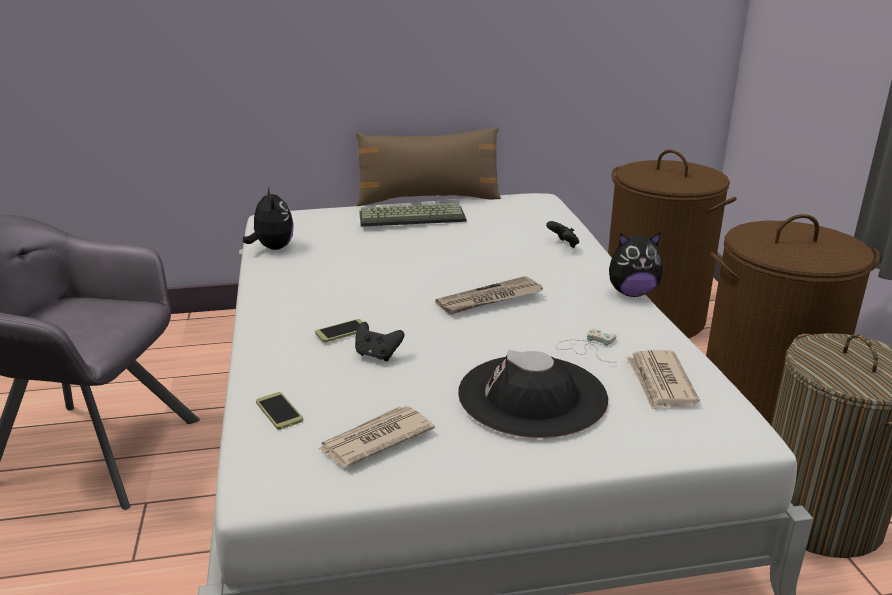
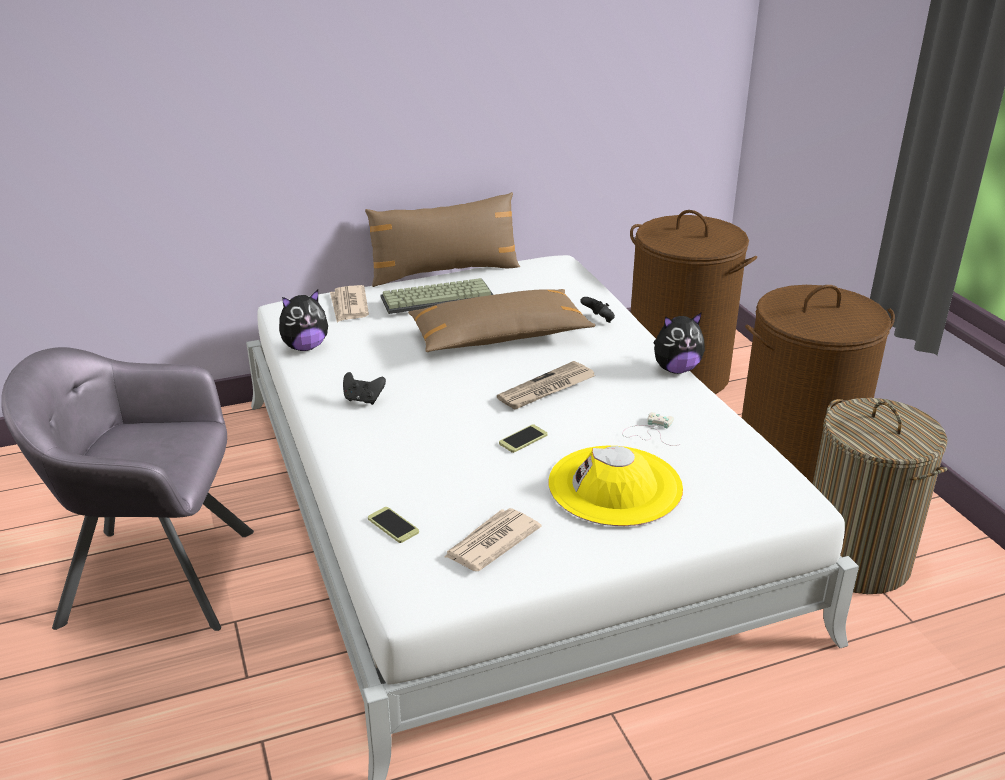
camera: 10 degrees left, 5 degrees up
plush toy [243,185,294,250] -> plush toy turned 90 degrees clockwise [279,290,328,351]
phone [315,319,363,342] -> phone moved to [499,425,548,453]
black game controller [355,322,404,362] -> black game controller moved to [343,372,386,405]
black hat [458,350,608,438] -> yellow hat [548,446,683,526]
newspaper [626,350,700,410] -> newspaper moved to [330,285,369,322]
none -> brown pillow [408,289,596,352]

